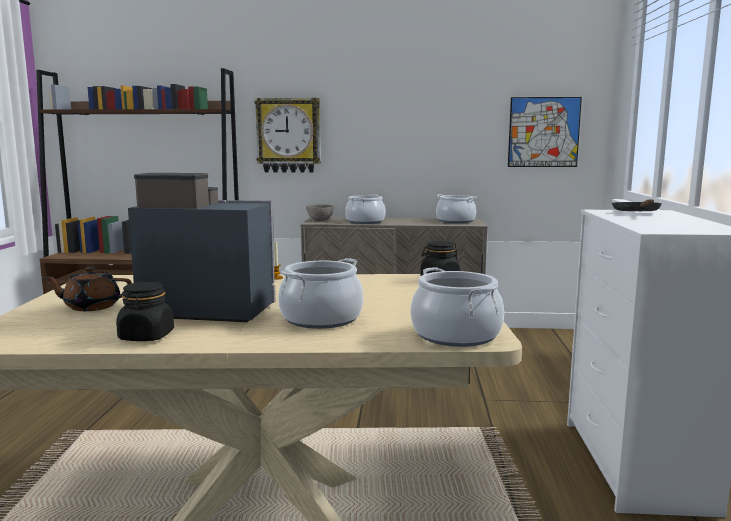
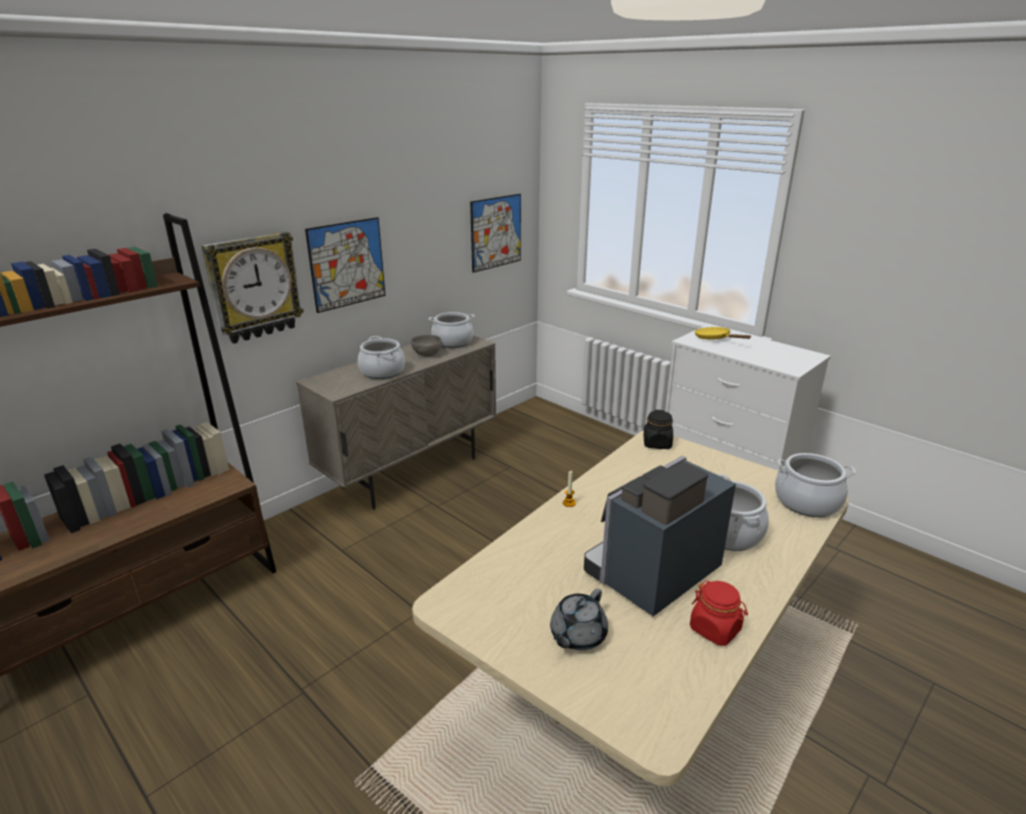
camera: 50 degrees left, 15 degrees up
brown teapot [44,267,132,311] -> grey teapot [550,588,608,650]
black jar [116,282,174,341] -> red jar [690,580,748,646]
grey bowl [306,204,334,221] -> grey bowl moved to [411,334,442,357]
black frying pan [612,199,662,211] -> yellow frying pan [695,327,751,340]
none -> picture [305,217,386,313]

